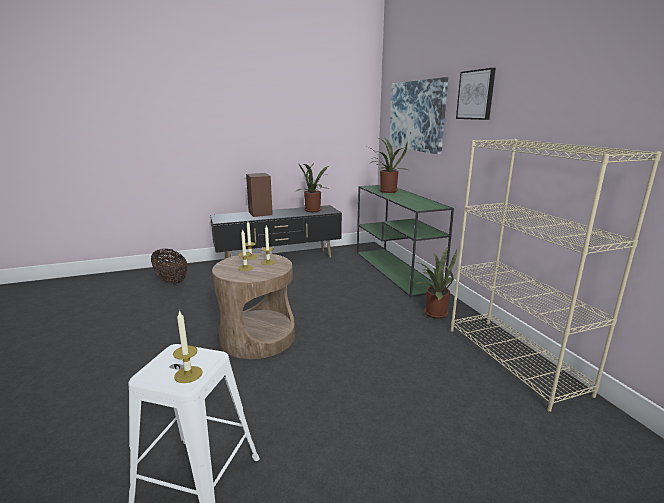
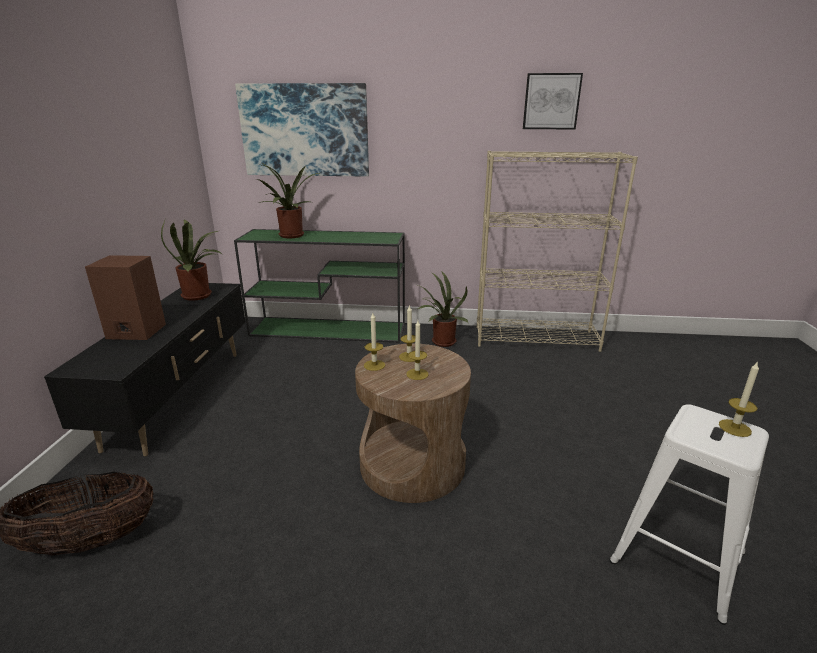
camera: 65 degrees left, 5 degrees up
picture [456,68,496,120] -> picture moved to [523,73,583,129]

